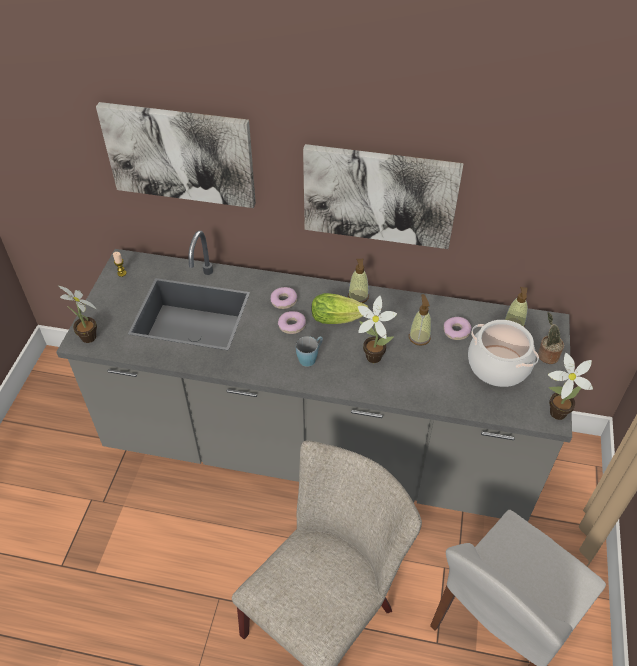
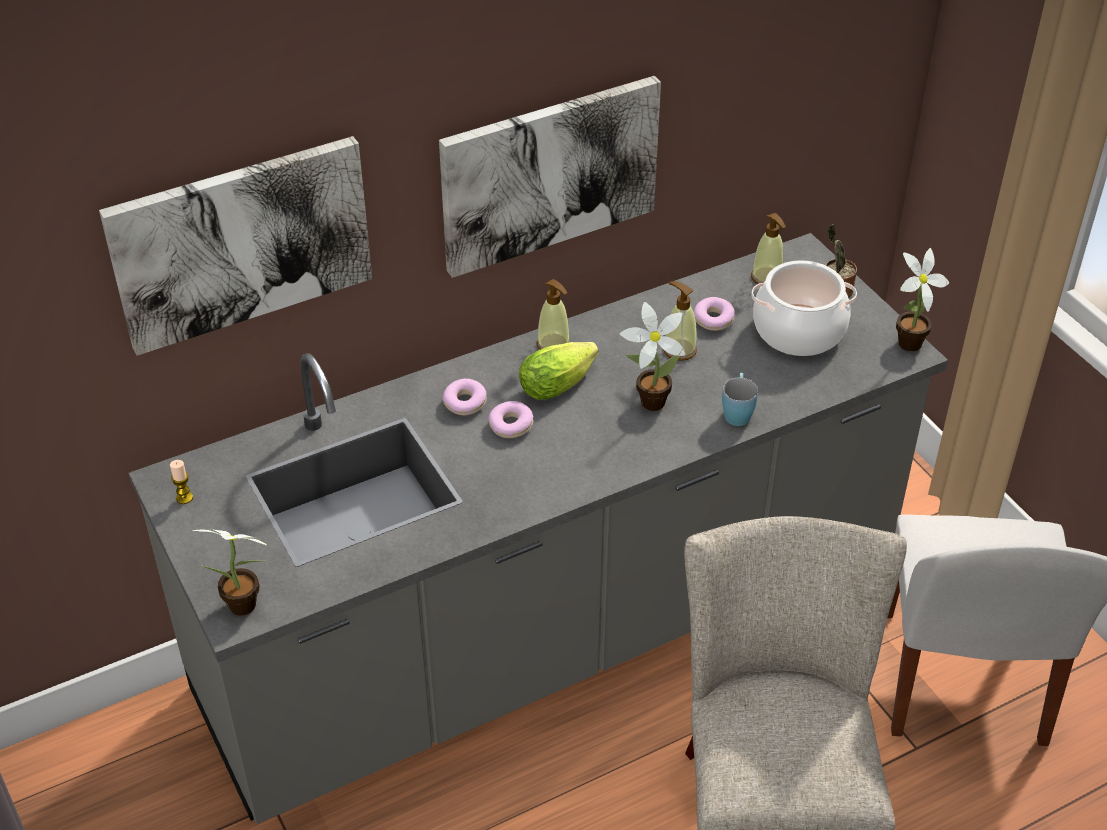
camera: 40 degrees left, 5 degrees down
blue mug [296,336,323,367] -> blue mug moved to [722,373,758,426]

